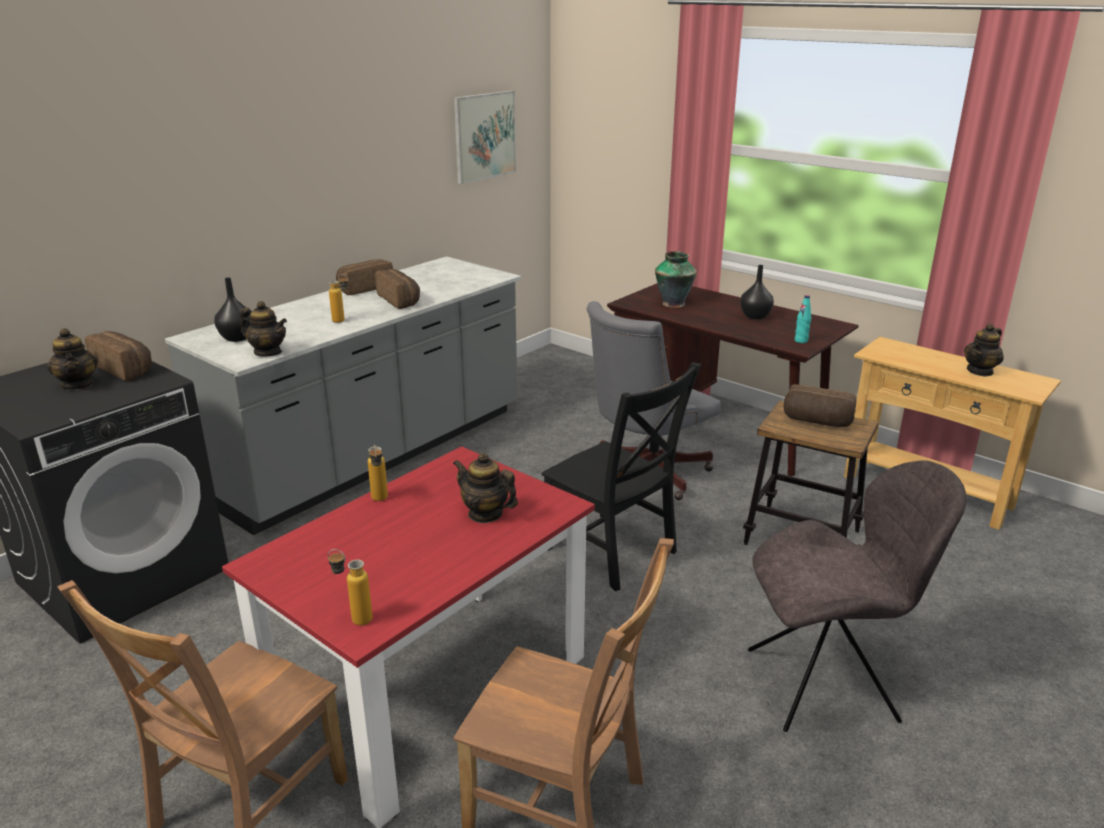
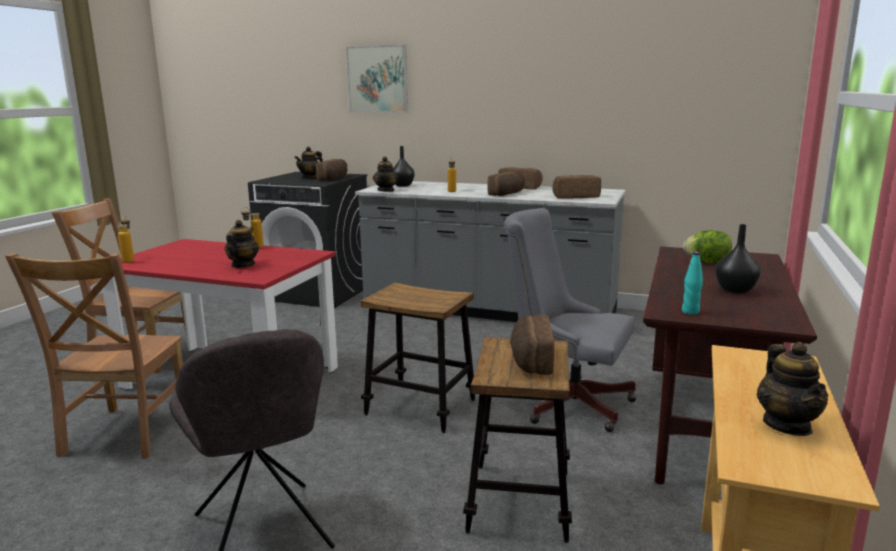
camera: 70 degrees right, 10 degrees down
picture [454,90,516,184] -> picture moved to [346,45,408,112]
black chair [542,362,701,591] -> stool [361,282,475,433]
vase [655,251,697,308] -> lettuce [683,230,732,263]
teapot [964,324,1004,377] -> teapot turned 120 degrees counterclockwise [757,342,828,436]
none -> bread [552,175,601,199]

